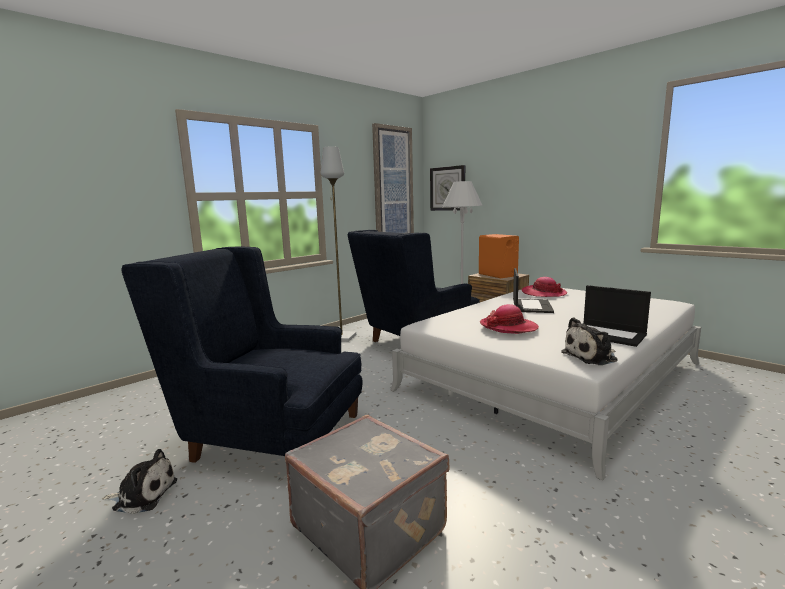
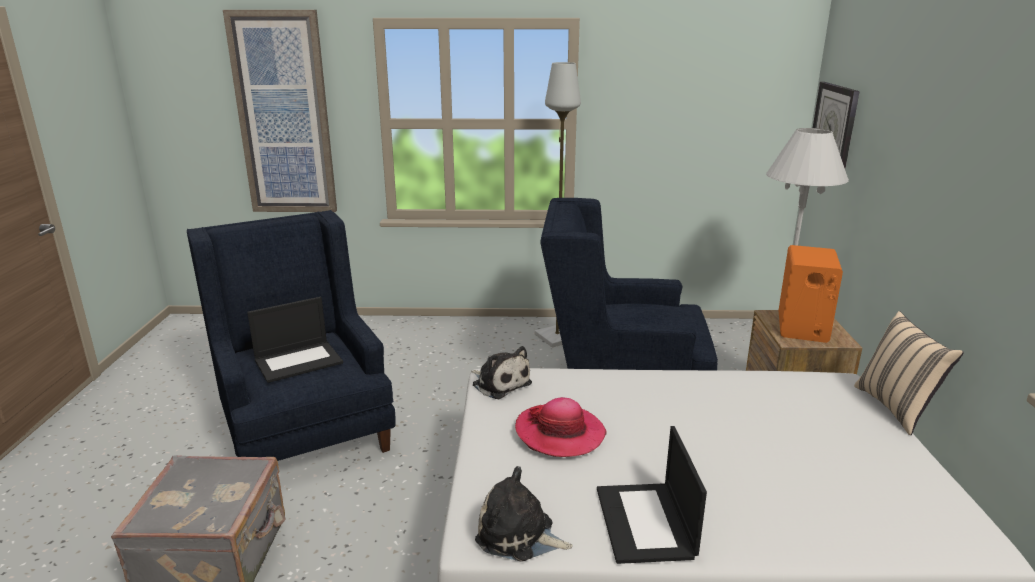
camera: 45 degrees right, 10 degrees up
plush toy [102,449,177,514] -> plush toy moved to [471,346,532,399]
picture [372,123,414,234] -> picture moved to [223,10,337,212]
laptop [513,268,554,313] -> laptop moved to [247,297,343,383]
hat [522,277,567,297] -> none
none -> beige pillow [854,311,964,435]

